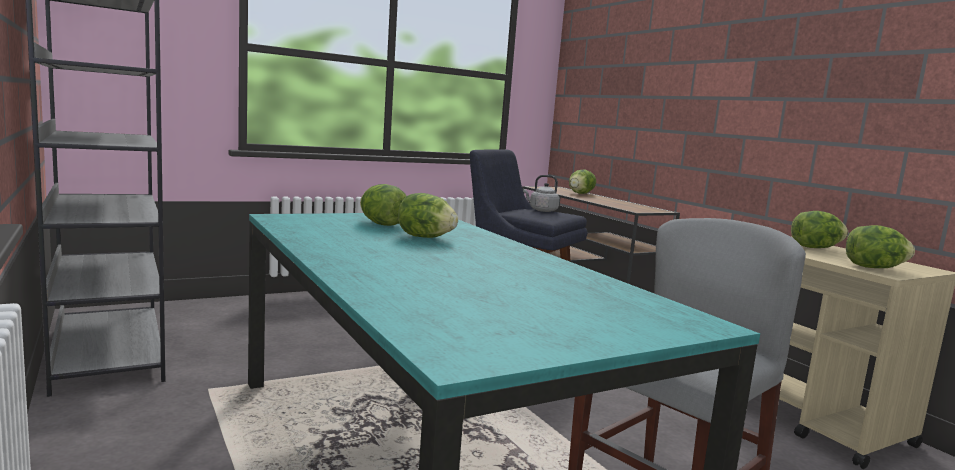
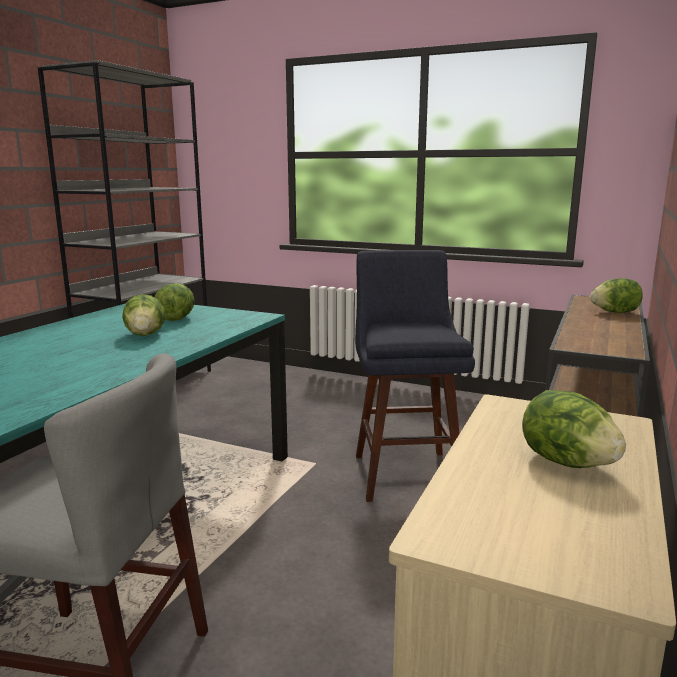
camera: 55 degrees right, 5 degrees up
grey kettle [523,175,560,212] -> none
lettuce [846,225,915,268] -> none

